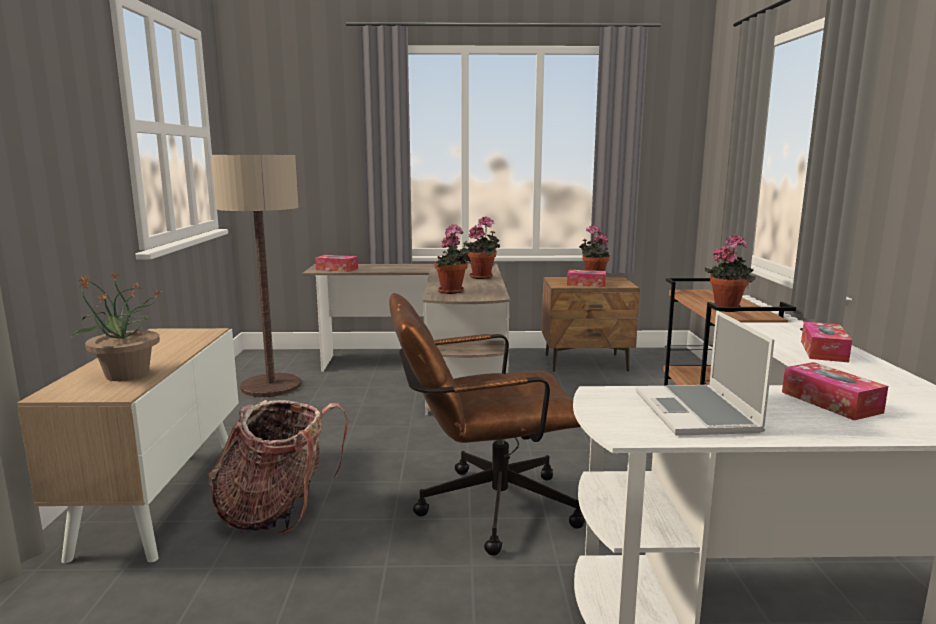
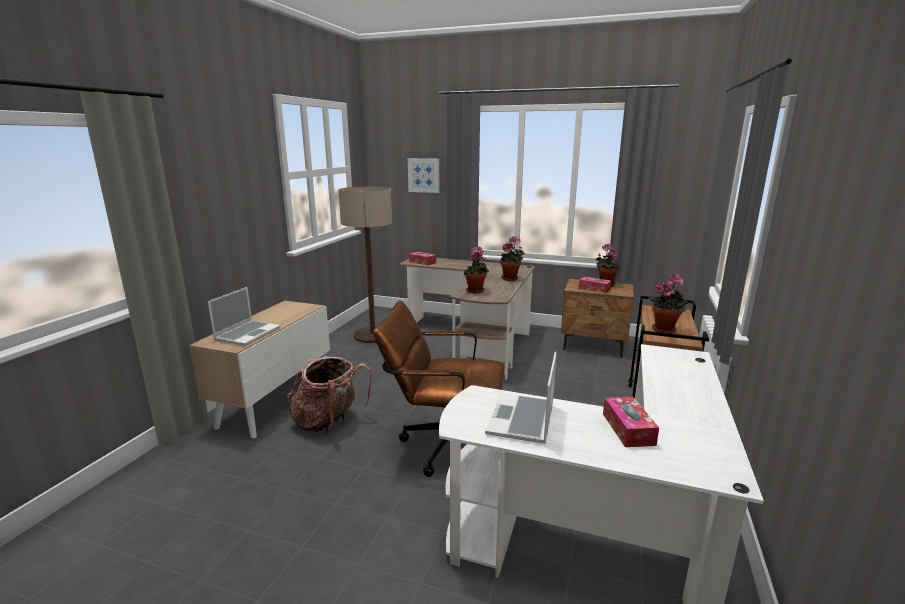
camera: 20 degrees right, 5 degrees up
potted plant [71,272,162,381] -> laptop [208,287,280,346]
tissue box [801,322,852,363] -> none
none -> picture [408,158,440,193]

